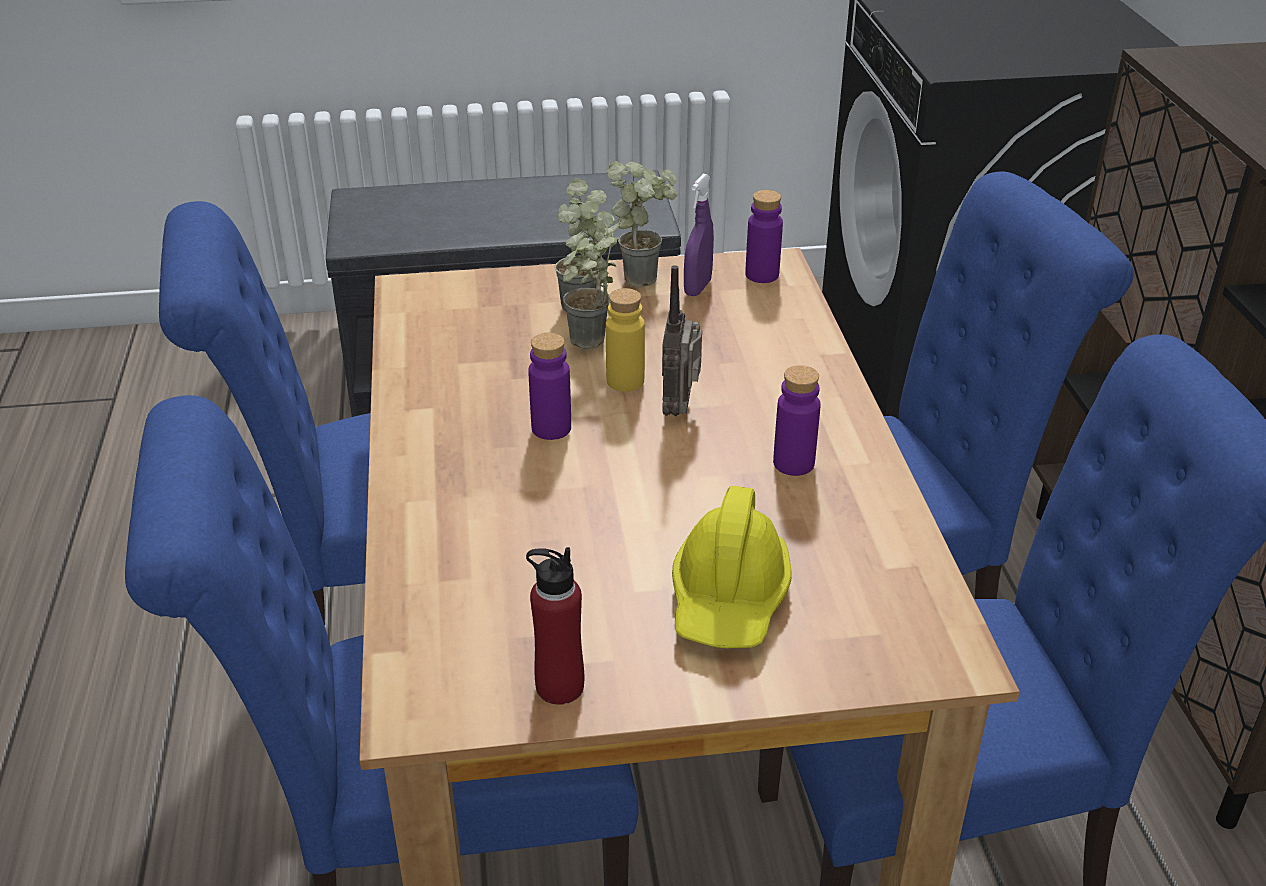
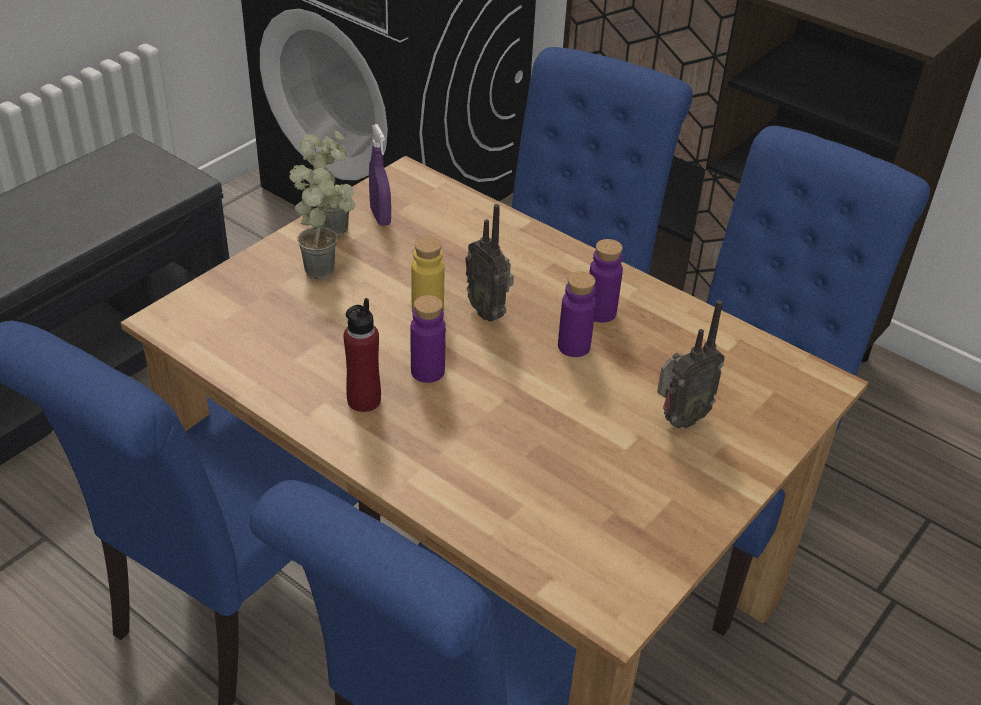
camera: 45 degrees left, 5 degrees up
red bottle [526,547,584,705] -> red bottle moved to [343,298,381,412]
potted plant [563,220,620,350] -> none
yellow hard hat [672,486,792,648] -> radio [657,300,725,428]
purple bottle [745,190,783,283] -> purple bottle moved to [558,272,596,357]

